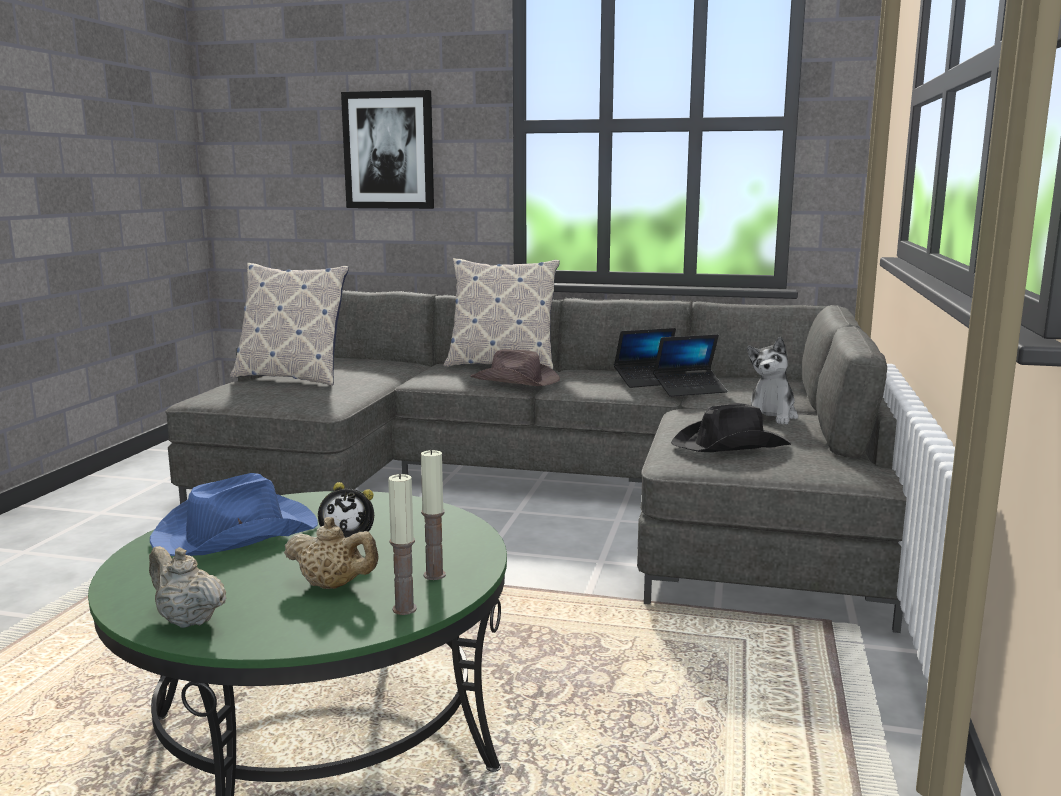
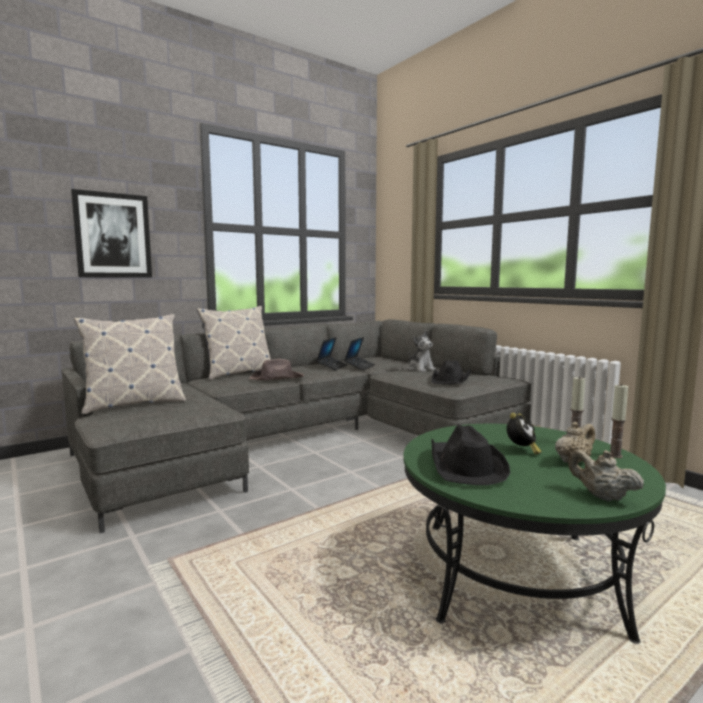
camera: 50 degrees left, 5 degrees down
beige teapot [149,546,226,628] -> beige teapot turned 60 degrees clockwise [568,449,644,501]
blue hat [150,473,318,556] -> black hat [431,424,510,485]

